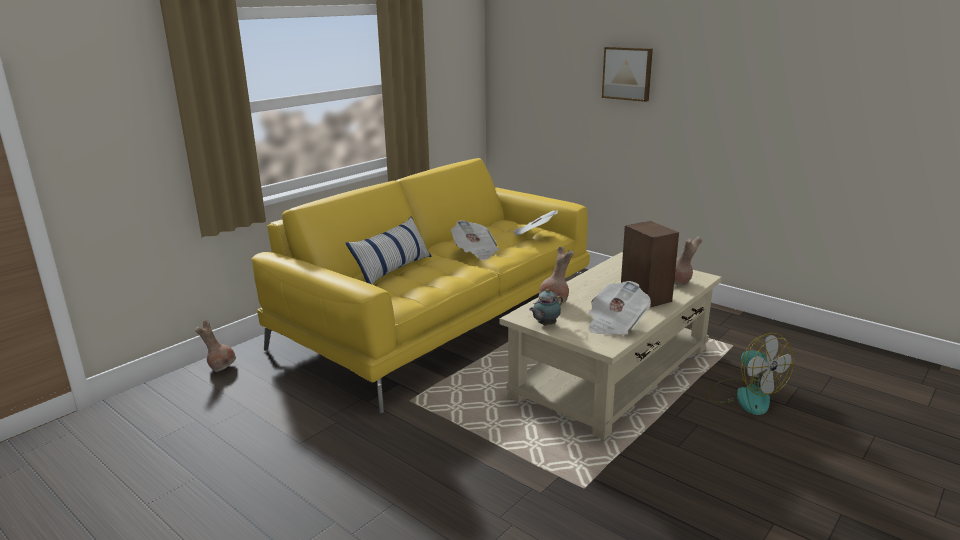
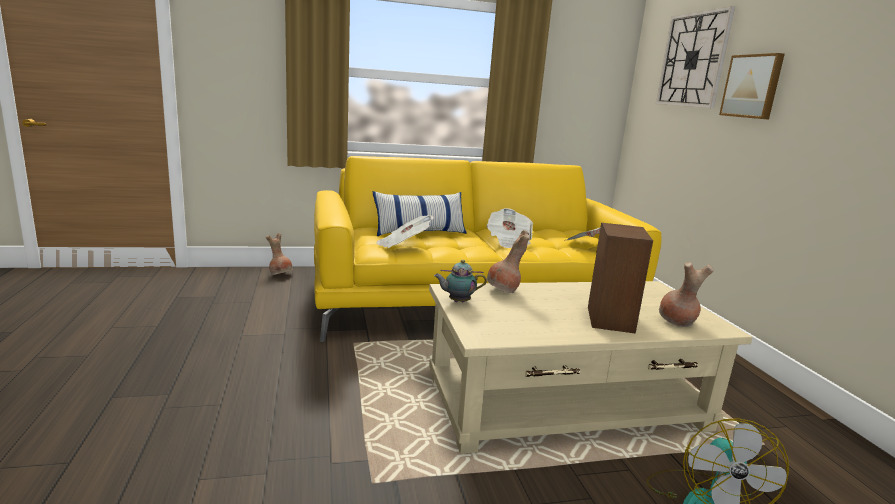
camera: 35 degrees right, 5 degrees down
newspaper [589,281,651,335] -> newspaper moved to [376,215,434,248]
none -> wall clock [656,6,735,109]

